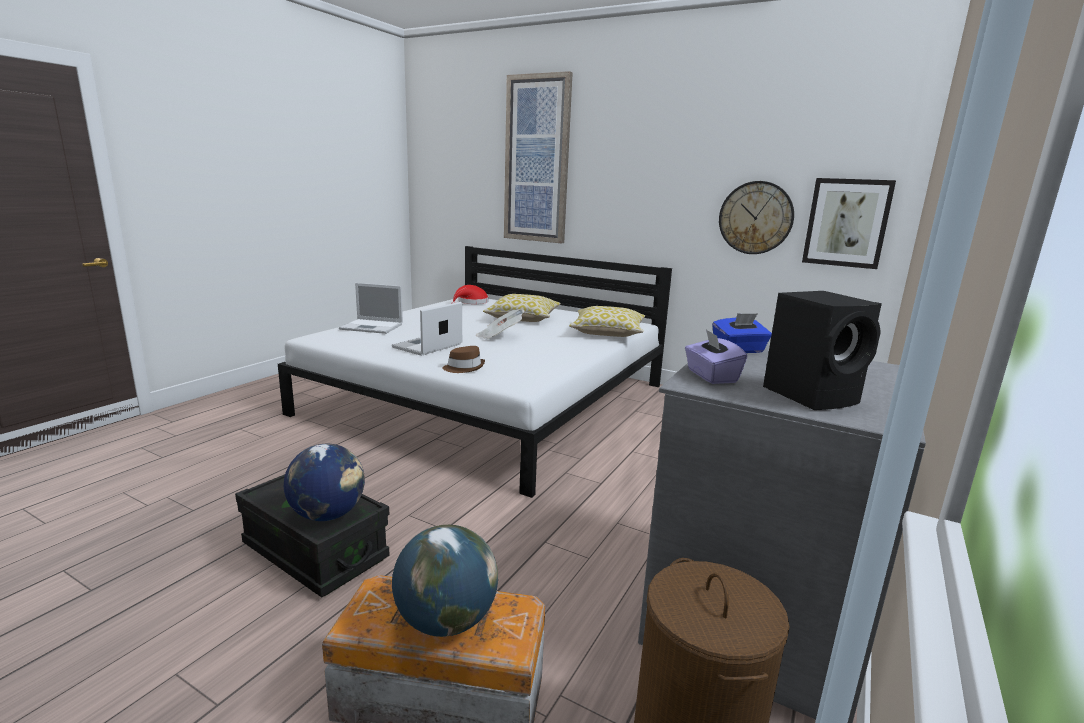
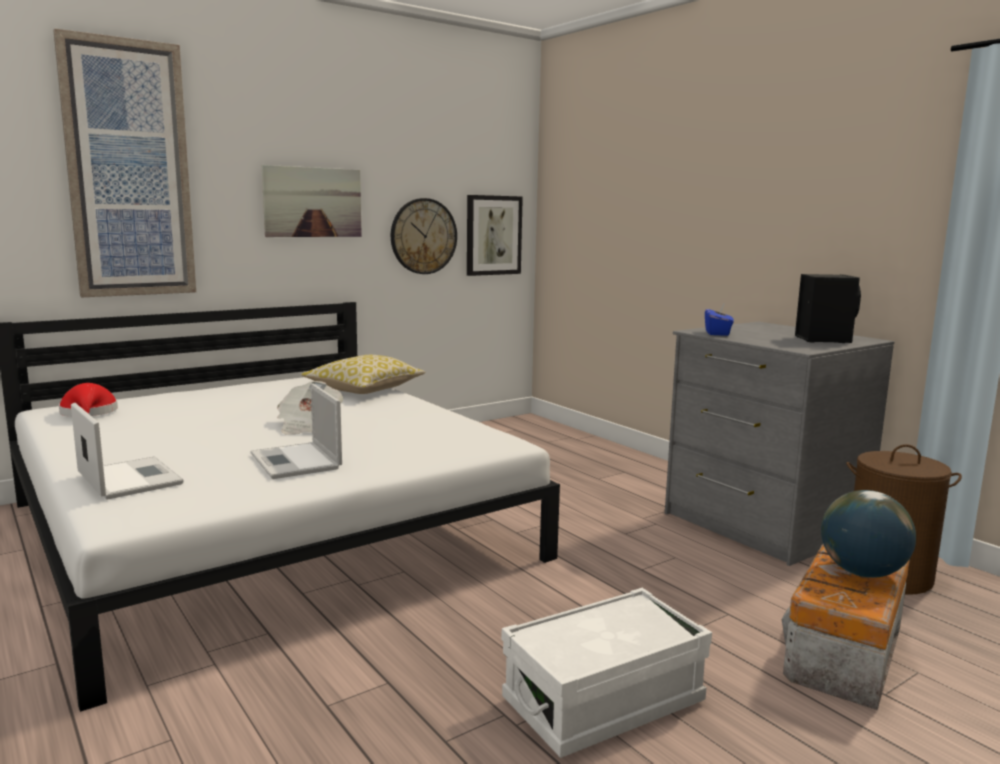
camera: 65 degrees left, 5 degrees down
black storage box [235,474,390,598] -> white storage box [501,588,712,758]
globe [284,444,365,521] -> none
laptop [339,283,403,334] -> laptop turned 75 degrees counterclockwise [71,403,184,500]
brown hat [442,346,485,373] -> none
pillow [483,294,561,322] -> none
purple tissue box [685,329,747,384] -> none
none -> picture [262,165,362,237]

